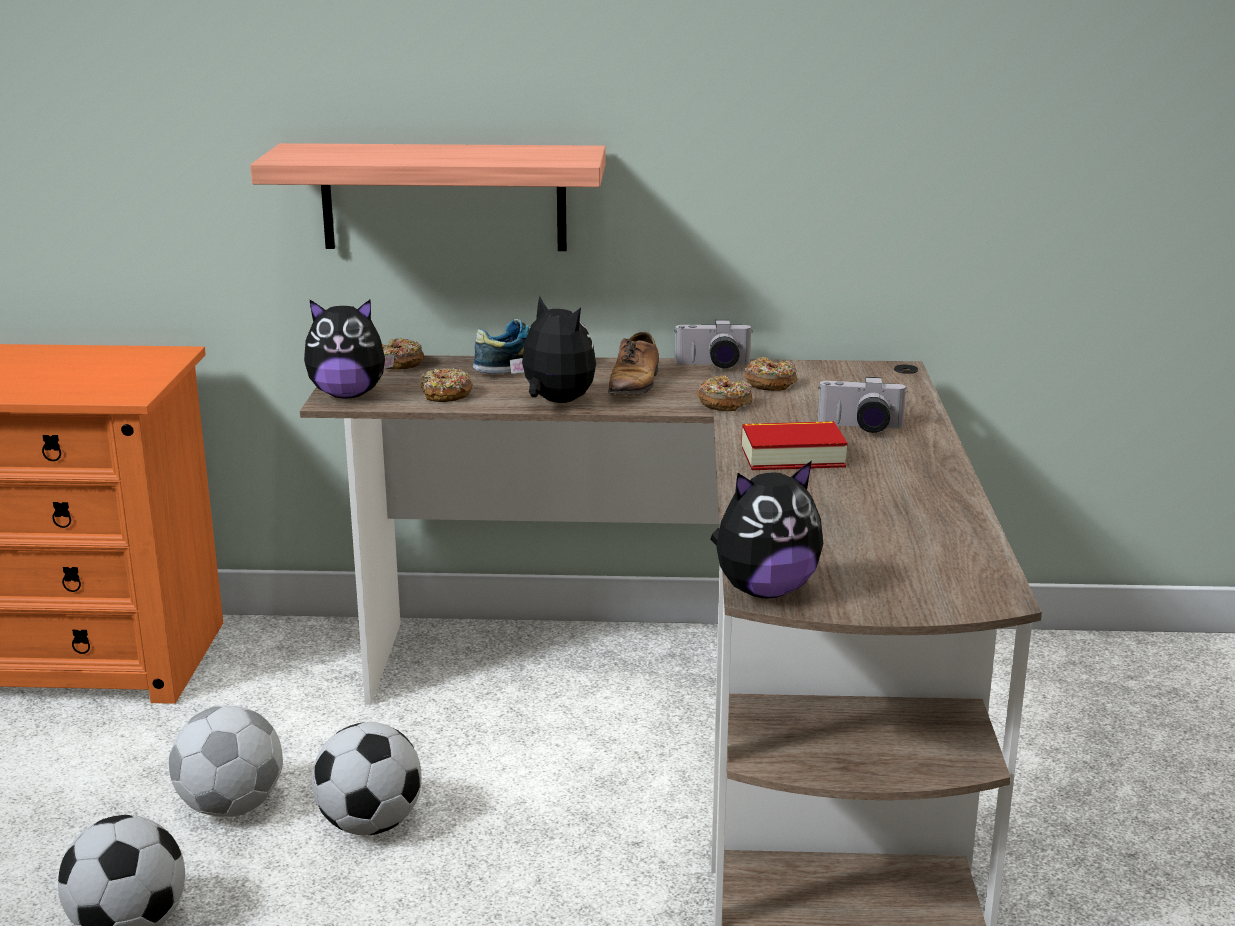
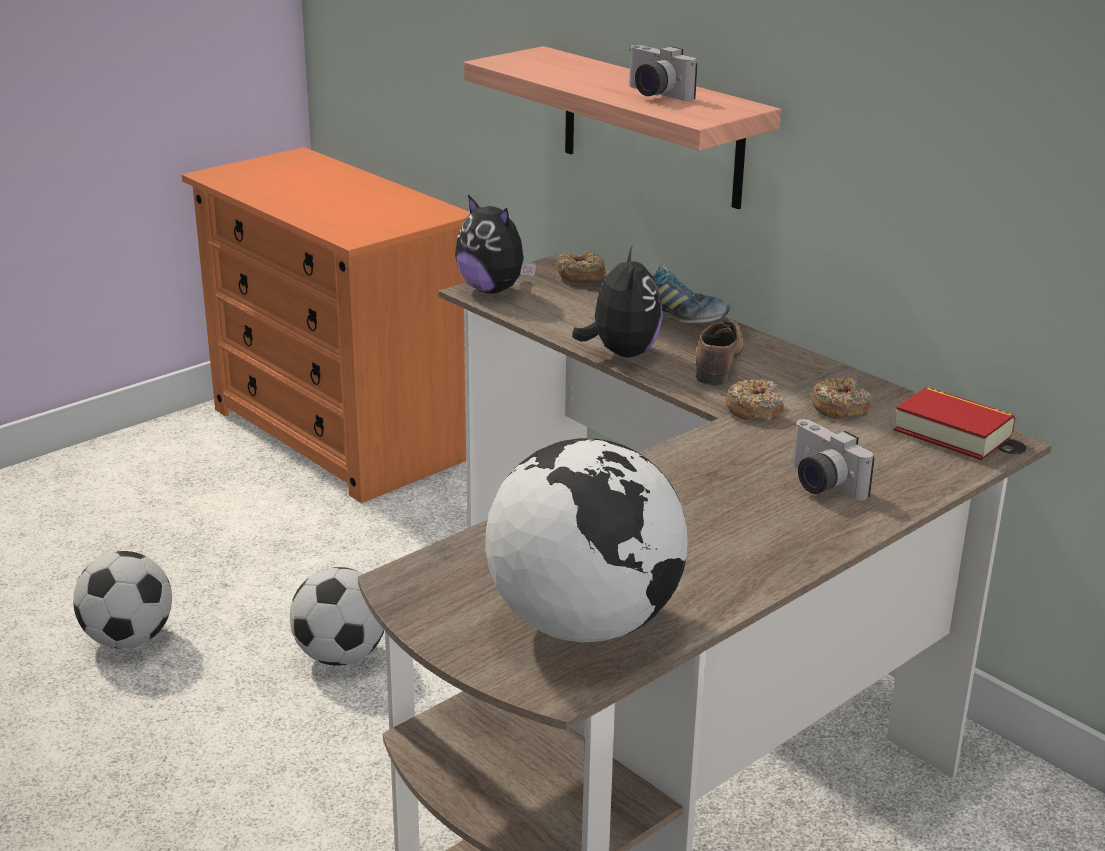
camera: 45 degrees right, 5 degrees up
football [169,705,283,817] -> none
donut [421,368,473,402] -> none
shoe [608,332,659,396] -> shoe turned 135 degrees clockwise [696,319,743,386]
camera [674,320,753,368] -> camera moved to [629,45,697,101]
plush toy [710,461,823,599] -> none
book [741,421,848,470] -> book moved to [893,387,1015,460]
none -> globe [485,438,688,642]

